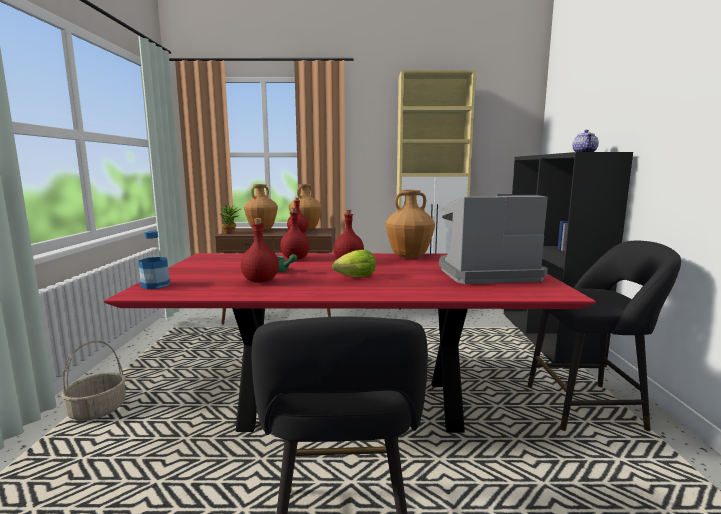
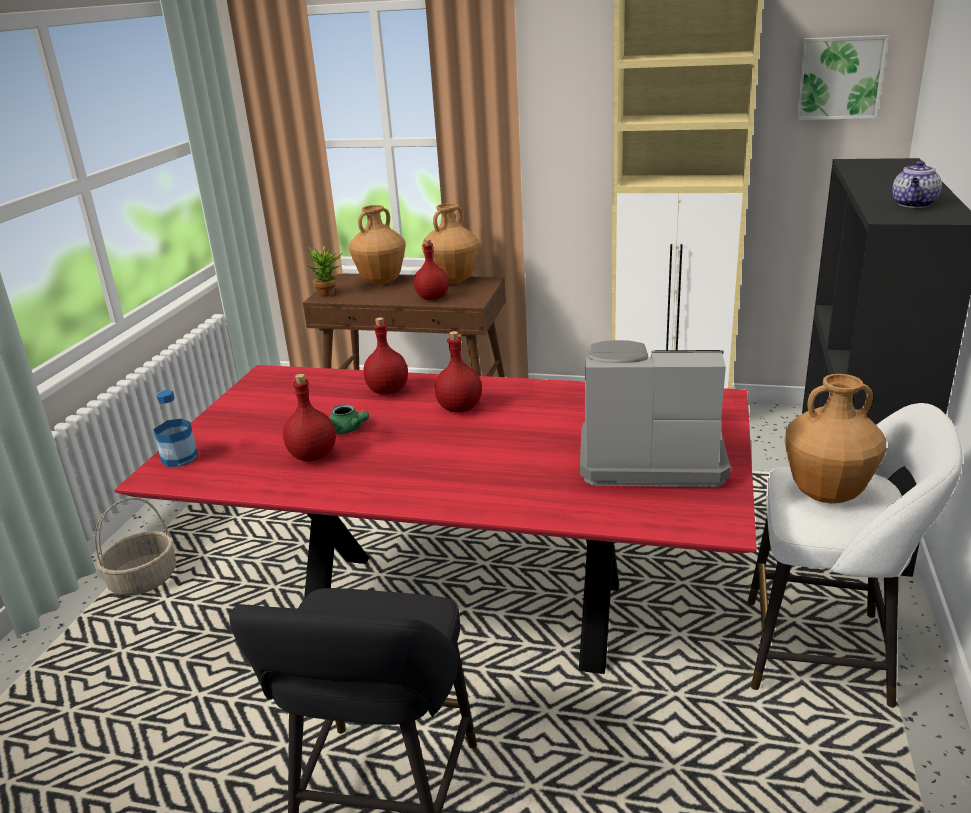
camera: 15 degrees right, 15 degrees up
lettuce [332,250,376,277] -> none
brown vase [385,190,435,258] -> brown vase moved to [784,374,886,503]
black stool [528,241,681,431] -> white stool [748,403,962,708]
none -> picture [796,35,889,120]

